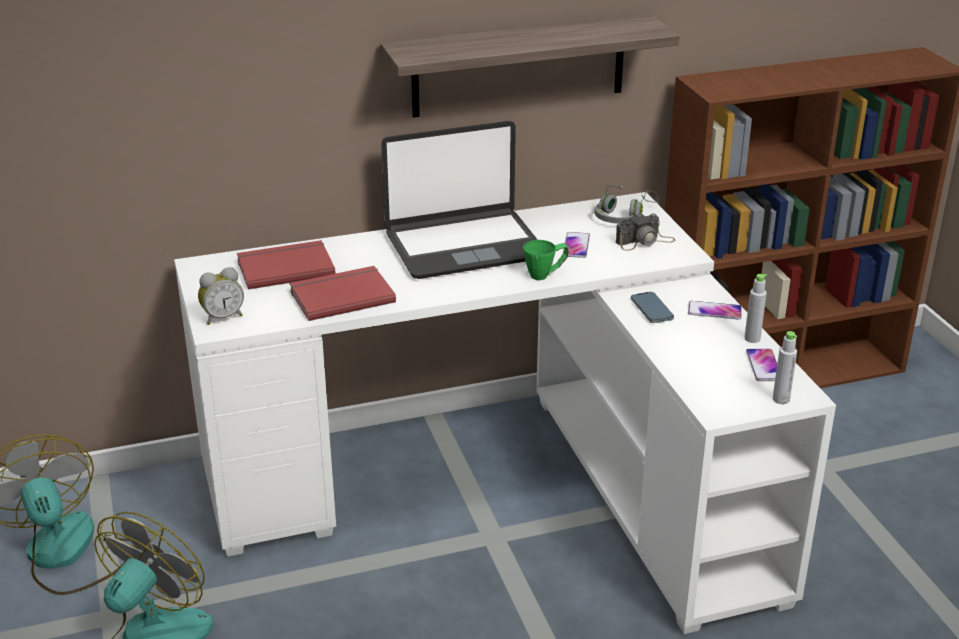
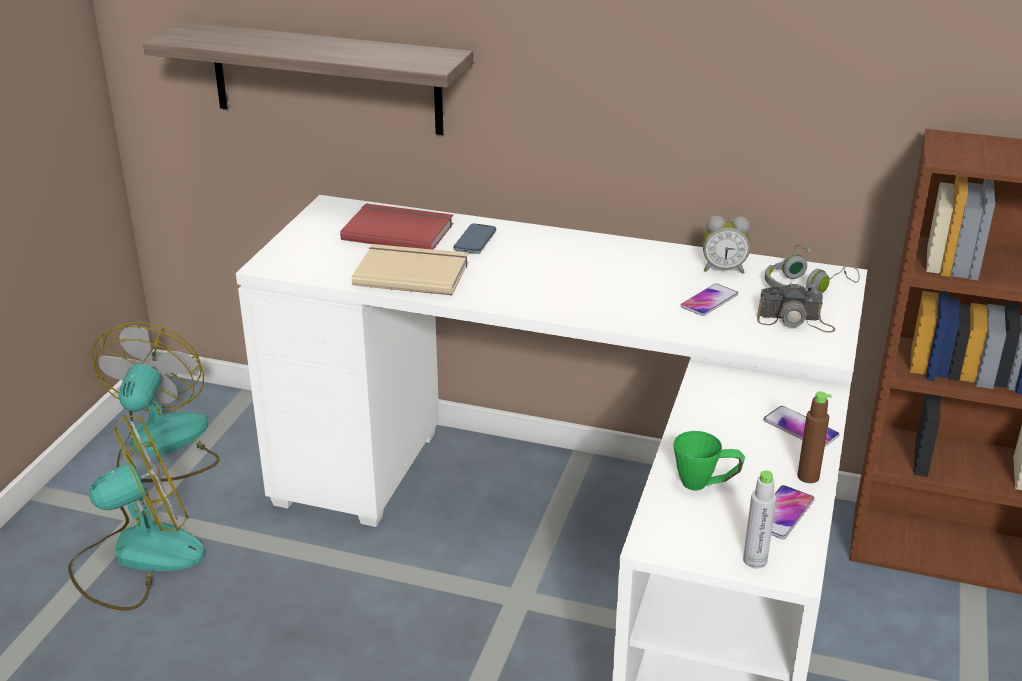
camera: 35 degrees right, 0 degrees up
alarm clock [198,267,244,325] -> alarm clock moved to [703,216,750,273]
red book [289,266,396,321] -> beige book [352,244,469,295]
shelf [380,15,679,118] -> shelf moved to [143,22,473,135]
laptop [381,121,538,279] -> none
green mug [523,240,569,280] -> green mug moved to [674,431,745,490]
phone [631,292,674,323] -> phone moved to [454,224,496,254]
grey bottle [744,274,767,343] -> brown bottle [797,391,832,483]

